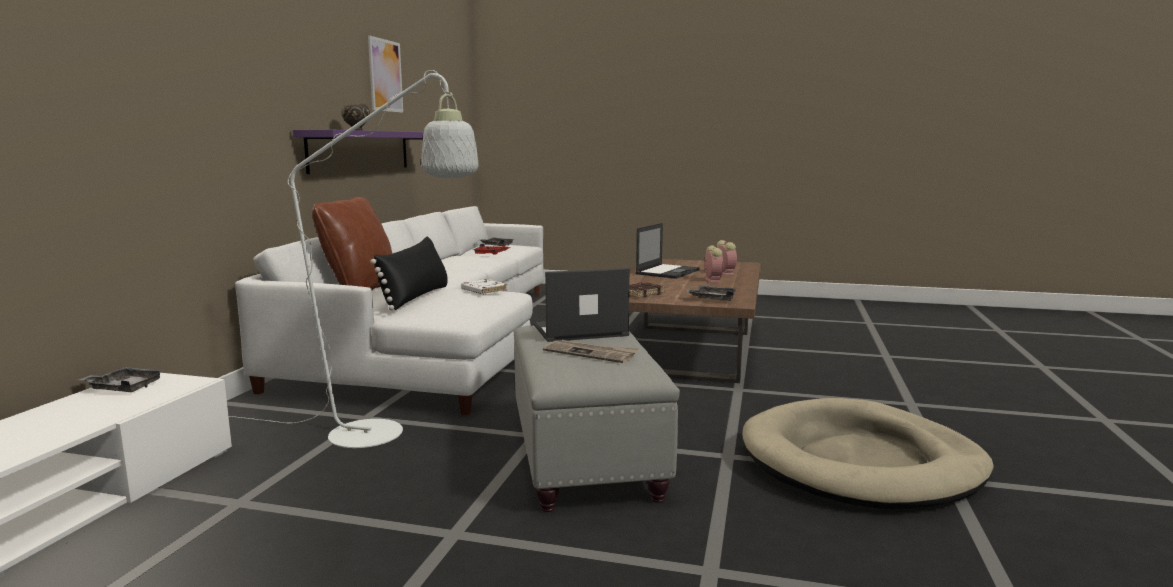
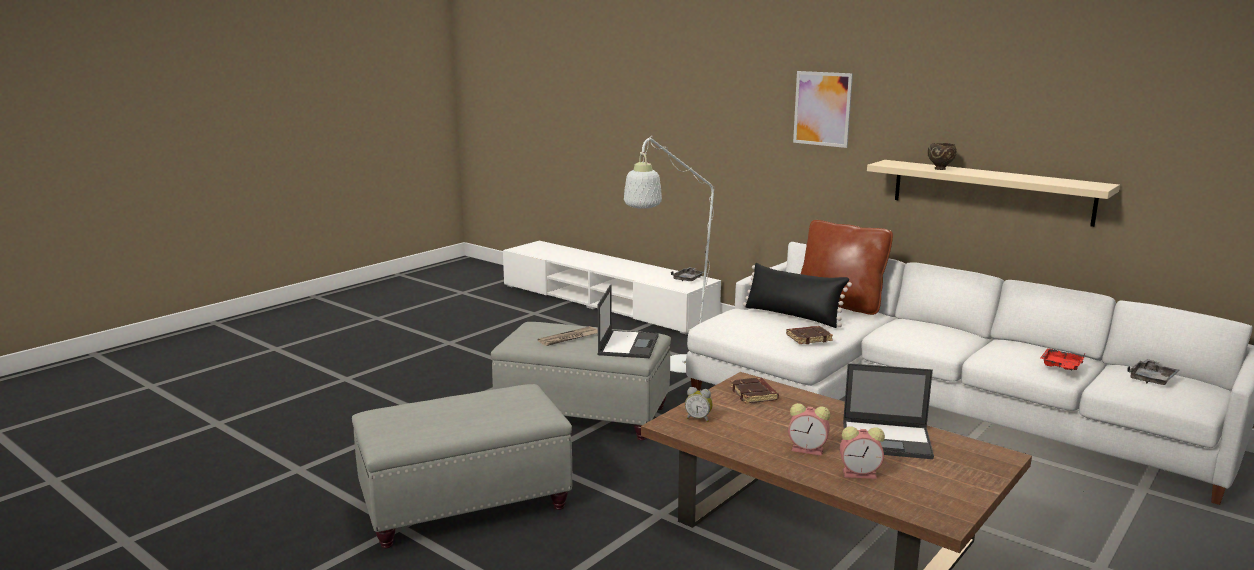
camera: 115 degrees right, 5 degrees up
purple shelf [293,130,424,174] -> beige shelf [867,160,1120,227]
picture [368,35,403,113] -> picture moved to [793,71,853,148]
white book [461,279,507,294] -> brown book [786,326,833,344]
laptop [636,223,700,279] -> laptop turned 45 degrees counterclockwise [843,363,934,459]
grey tray [686,286,736,301] -> alarm clock [685,387,713,422]
beige dog bed [742,398,994,510] -> grey ottoman [352,384,572,548]

